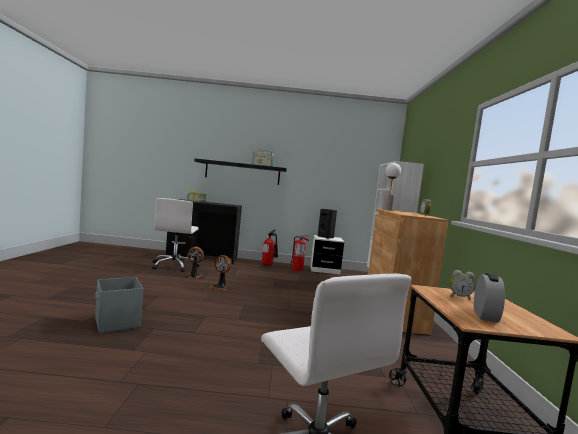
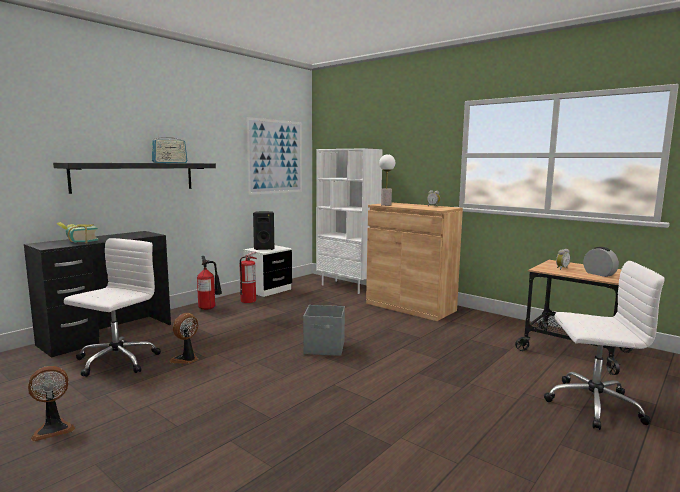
camera: 50 degrees left, 5 degrees up
grey storage box [95,277,143,333] -> grey storage box moved to [303,305,345,356]
white office chair [152,198,199,272] -> white office chair turned 105 degrees counterclockwise [64,238,161,377]
fan [210,255,232,291] -> fan moved to [28,366,75,442]
none -> picture [246,117,302,195]

